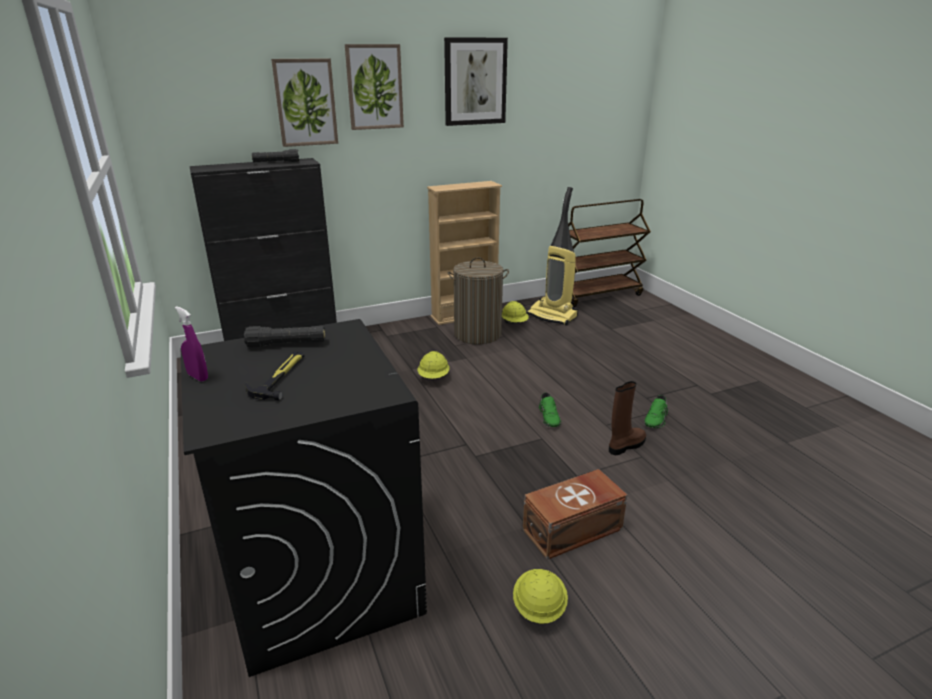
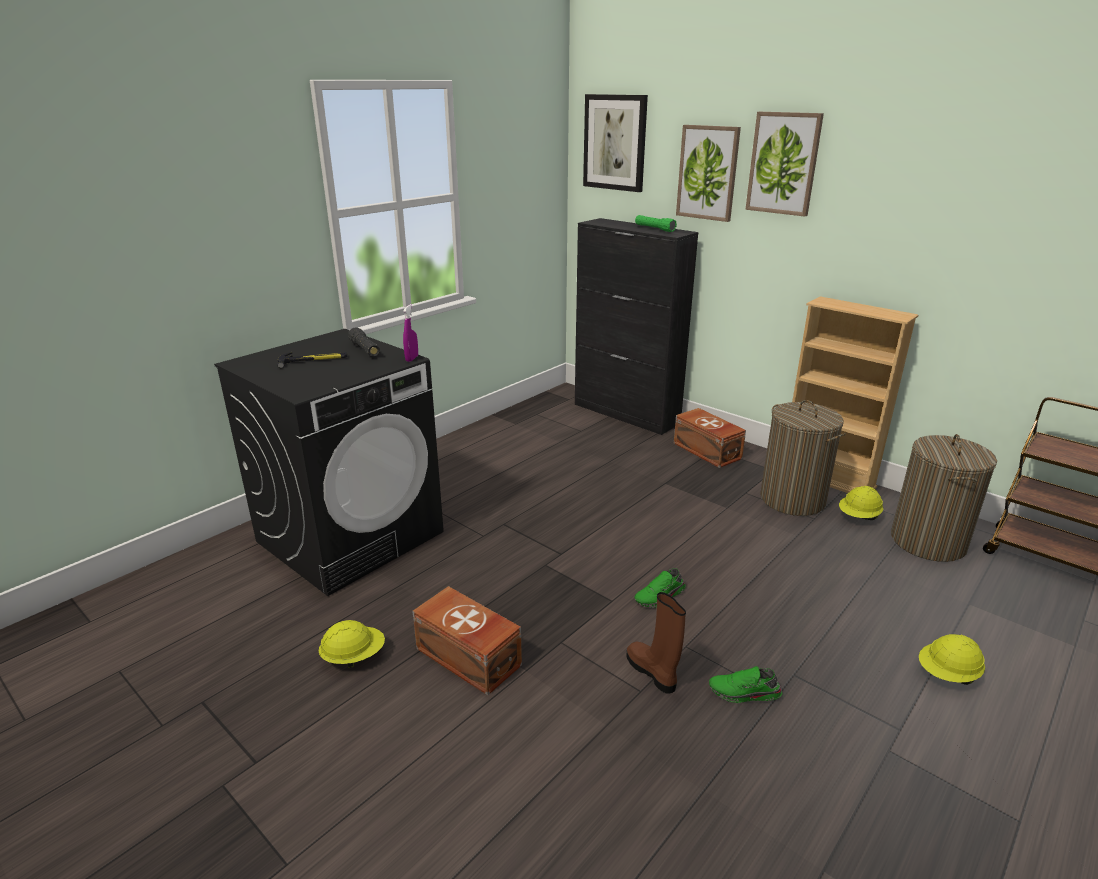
camera: 65 degrees right, 0 degrees up
purple spray bottle [175,306,208,381] -> purple spray bottle moved to [403,304,418,362]
black flashlight [252,149,299,162] -> green flashlight [635,215,677,232]
yellow hard hat [417,351,450,379] -> yellow hard hat moved to [919,634,985,685]
picture [444,37,508,126] -> picture moved to [583,94,648,192]
vacuum cleaner [527,187,579,326] -> laundry basket [891,434,997,562]
brown boot [609,381,646,455] -> brown boot turned 150 degrees counterclockwise [626,592,686,694]
none -> brown storage box [674,408,746,468]

